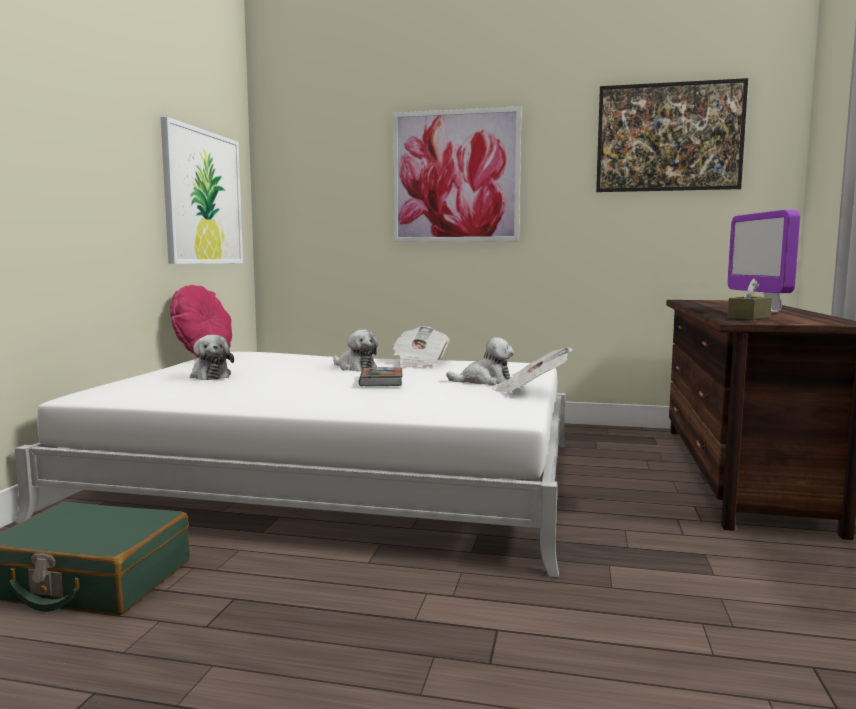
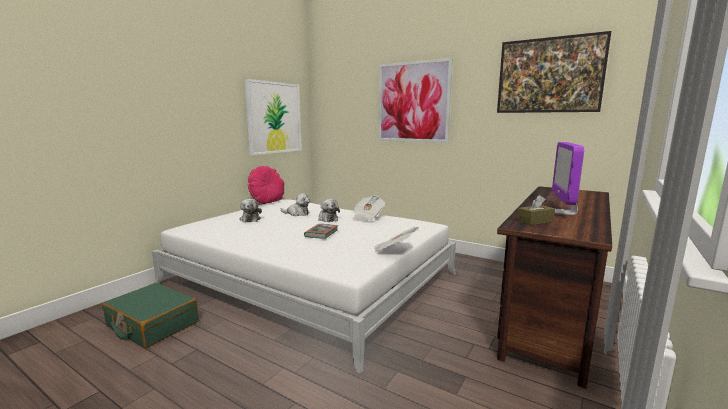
camera: 20 degrees right, 5 degrees up
plush toy [446,337,514,385] -> plush toy moved to [281,193,310,216]

